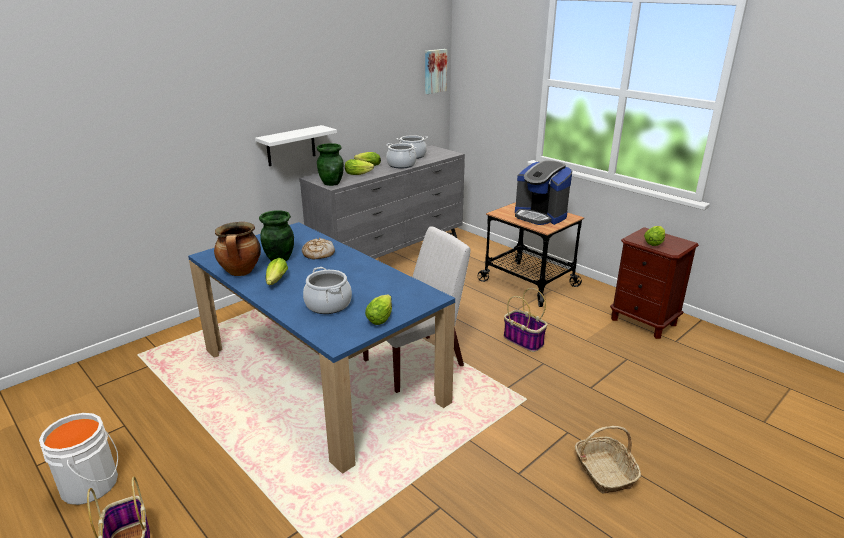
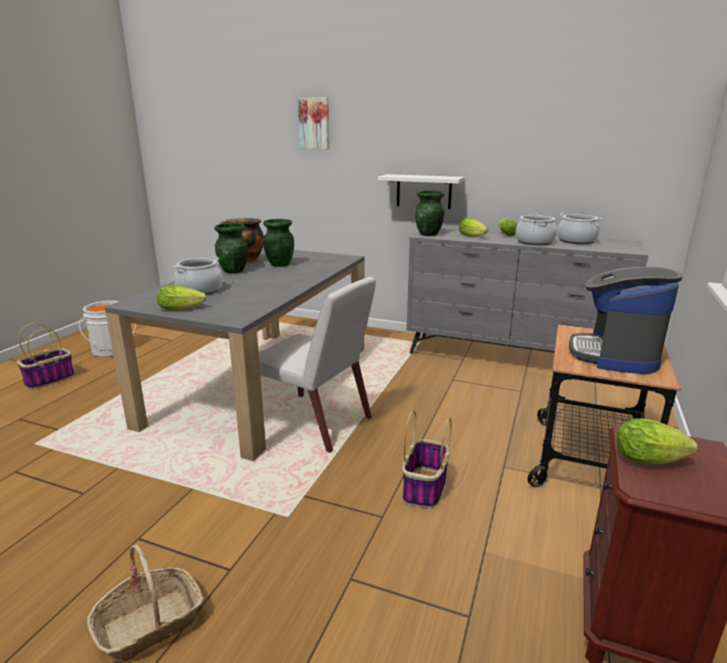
camera: 65 degrees right, 5 degrees down
blue dining table [188,222,455,474] -> grey dining table [105,248,364,461]
lettuce [266,258,288,285] -> green vase [214,223,248,274]
bread [302,238,335,260] -> none
picture [425,49,447,94] -> picture moved to [298,97,330,149]

